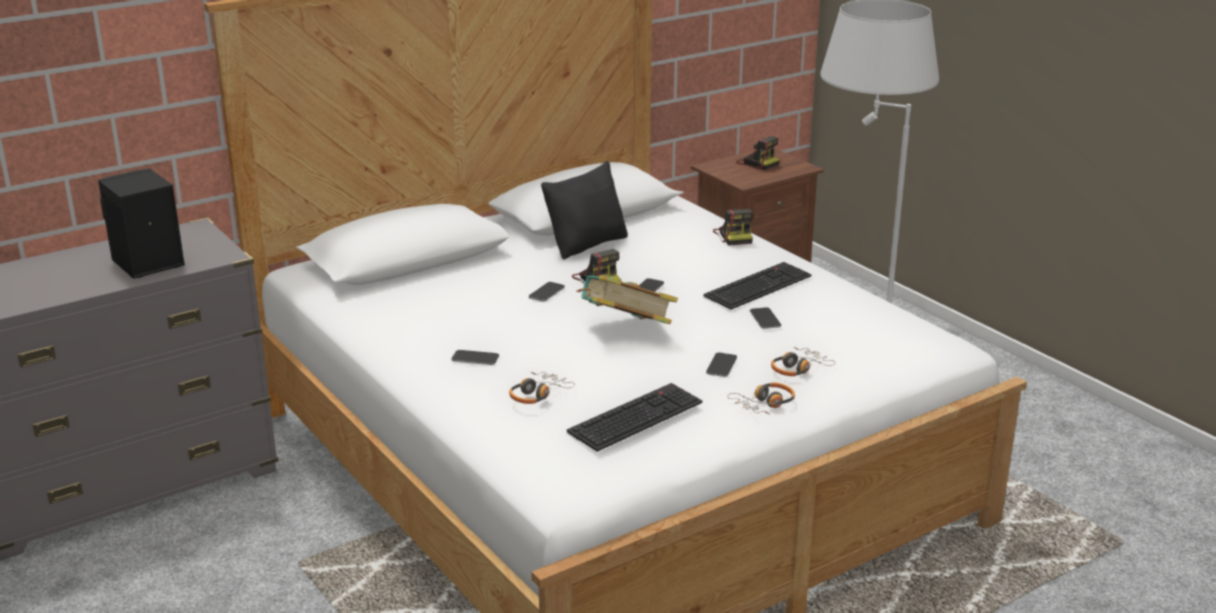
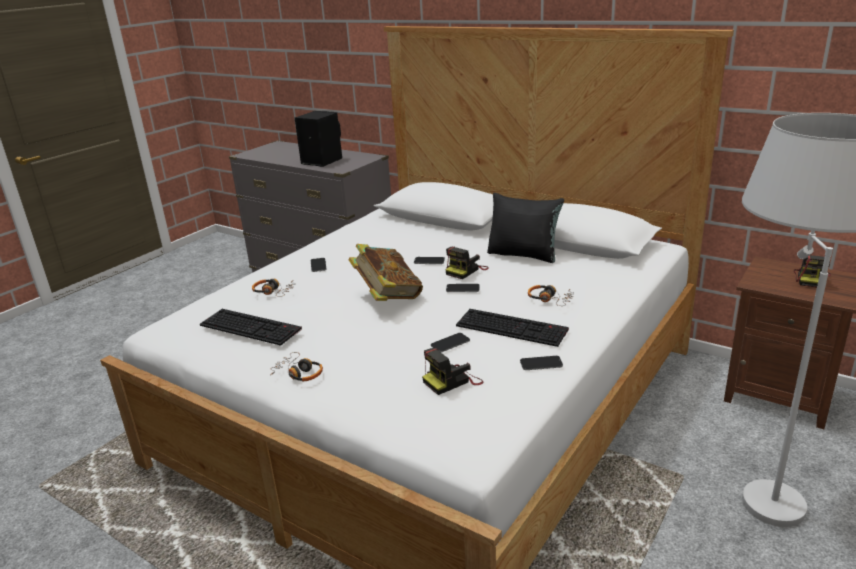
camera: 70 degrees right, 0 degrees up
phone [706,352,737,377] -> phone moved to [520,356,563,370]
camera [713,209,753,245] -> camera moved to [422,348,484,395]
headphones [771,347,835,376] -> headphones moved to [528,285,574,306]

